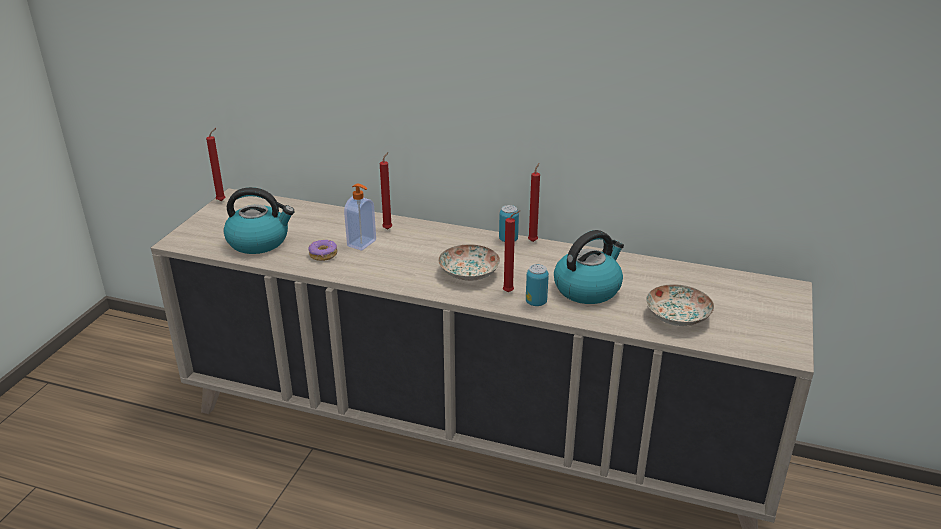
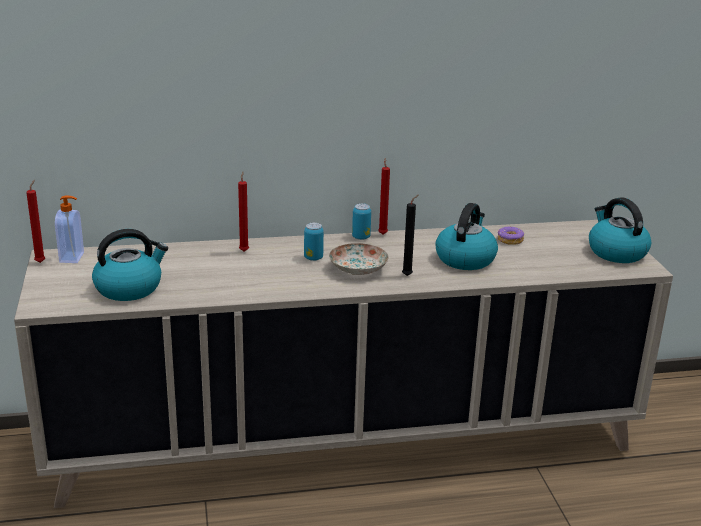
camera: 30 degrees left, 5 degrees down
donut [308,240,338,261] -> donut moved to [498,227,524,245]
soap dispenser [344,184,376,251] -> soap dispenser moved to [55,195,84,263]
red candle [503,211,520,292] -> black candle [402,194,419,276]
can [526,264,549,306] -> can moved to [304,223,324,261]
plate [646,284,714,326] -> none
none -> kettle [589,197,651,263]

